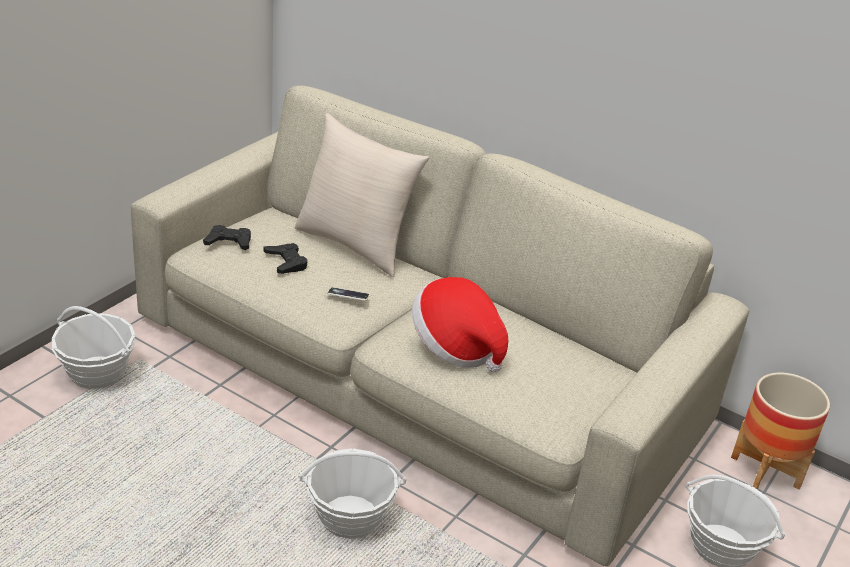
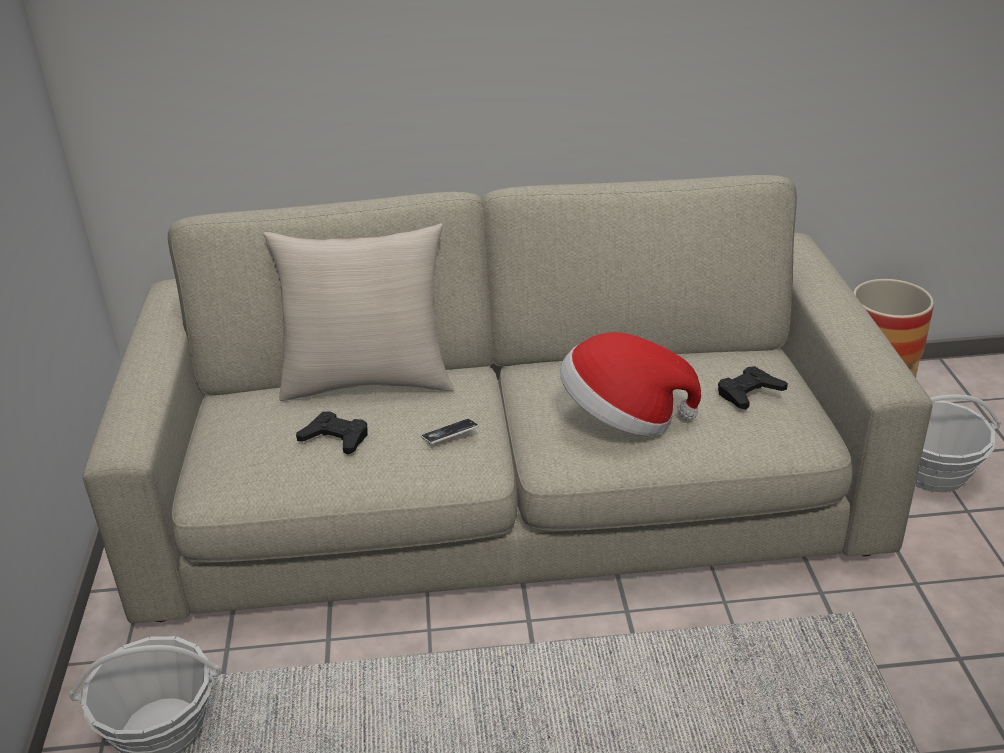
camera: 35 degrees left, 0 degrees up
black game controller [203,225,251,250] -> black game controller moved to [718,366,788,410]
basket [299,448,407,539] -> none

